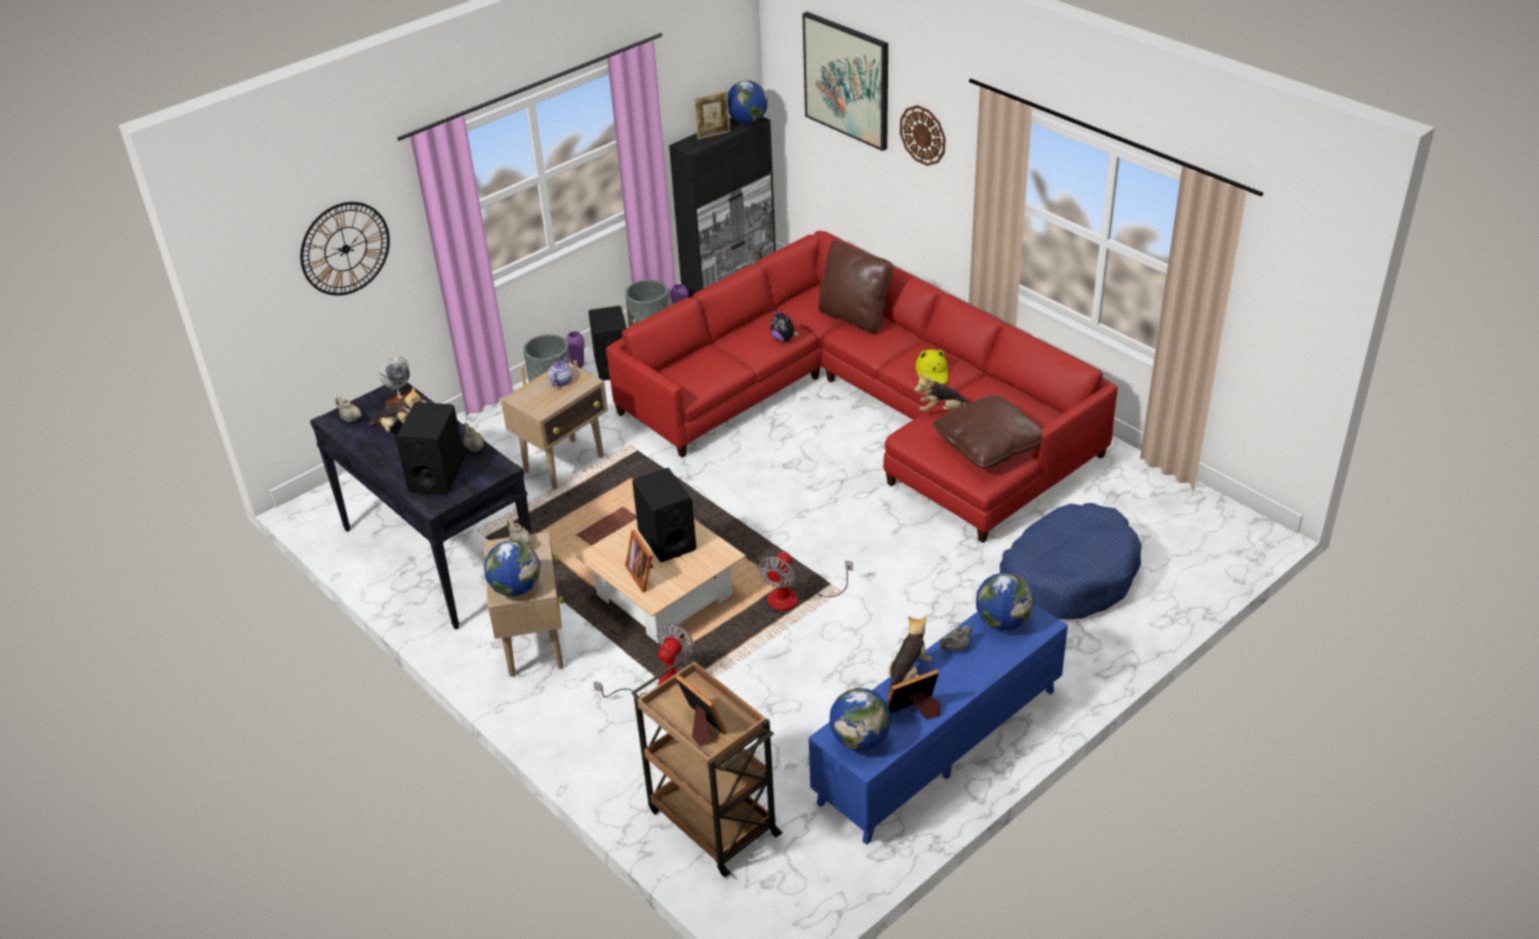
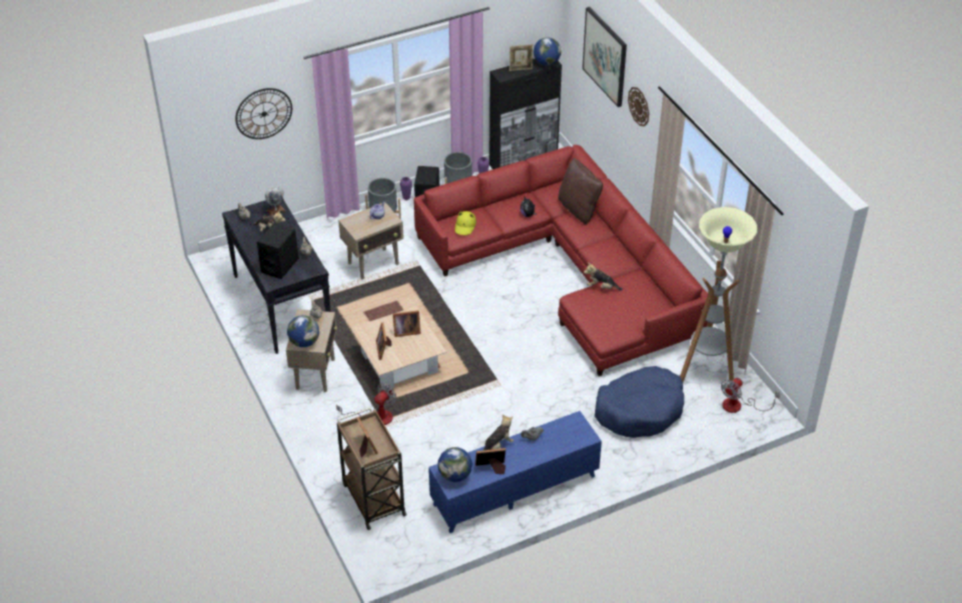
camera: 15 degrees right, 5 degrees up
black speaker [632,468,696,562] -> picture frame [393,310,421,337]
fan [758,552,853,611] -> fan moved to [721,378,780,413]
yellow hat [915,349,948,384] -> yellow hat moved to [455,211,476,235]
brown pillow [932,395,1044,469] -> none
globe [976,573,1034,630] -> none
none -> floor lamp [680,207,757,382]

